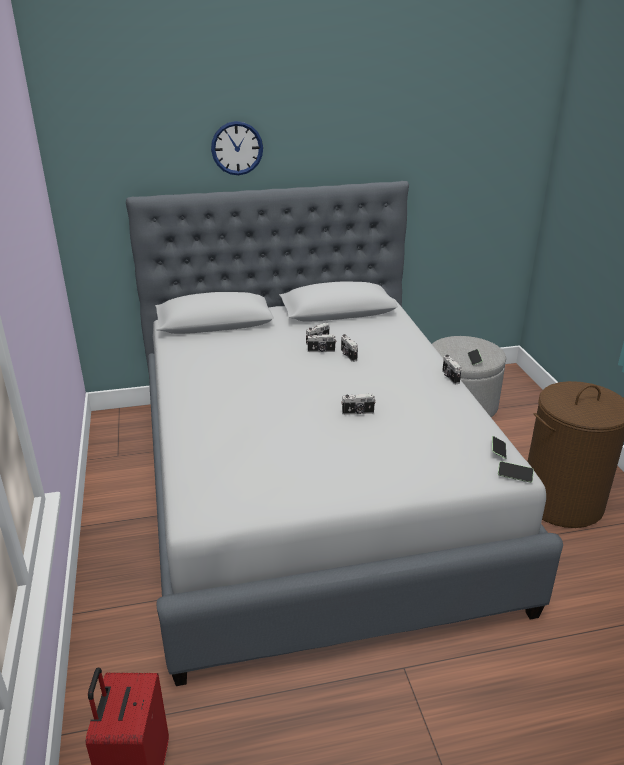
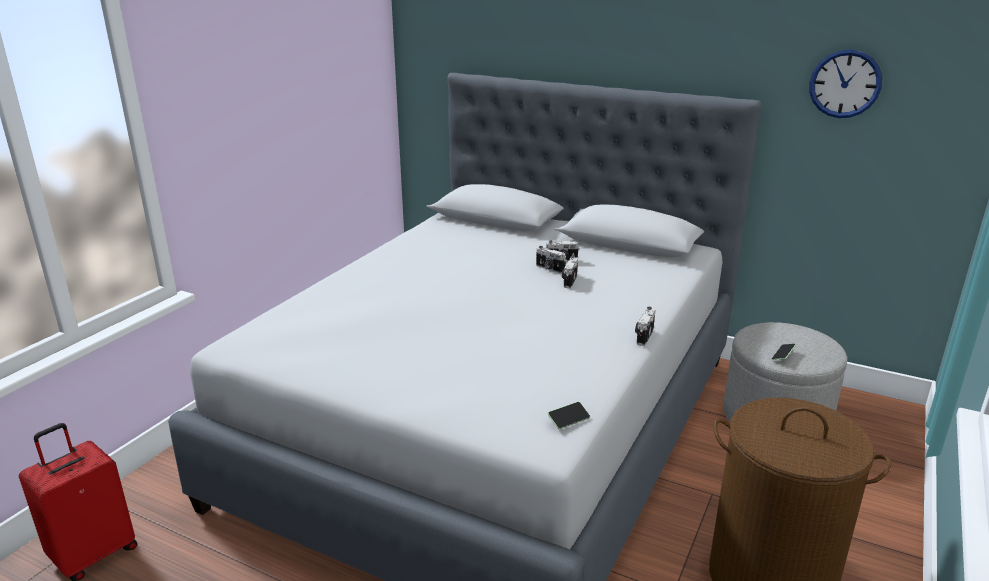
camera: 40 degrees right, 5 degrees down
wall clock [211,121,263,175] -> wall clock moved to [809,49,882,118]
camera [341,394,376,415] -> none
phone [498,461,534,483] -> none

